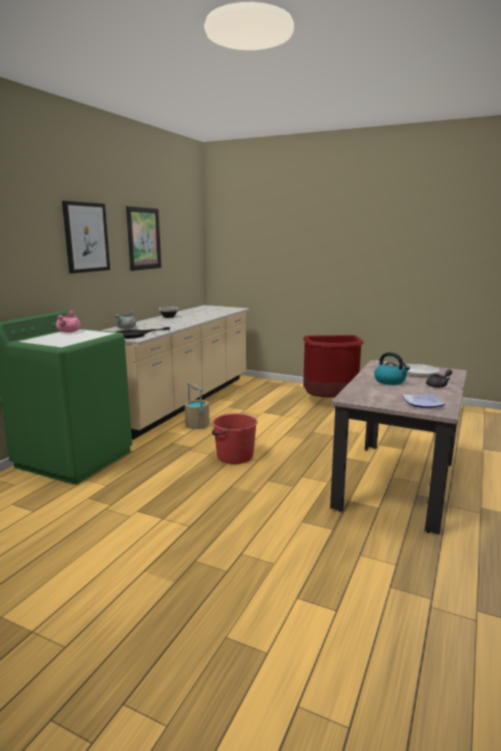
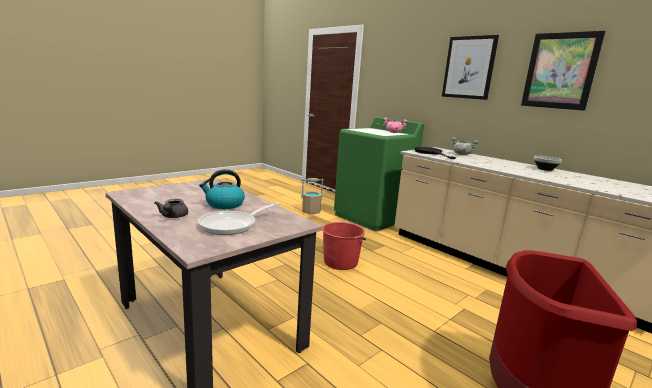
camera: 110 degrees right, 0 degrees up
beige bucket [185,382,210,429] -> beige bucket moved to [301,178,324,214]
plate [402,394,446,408] -> none

